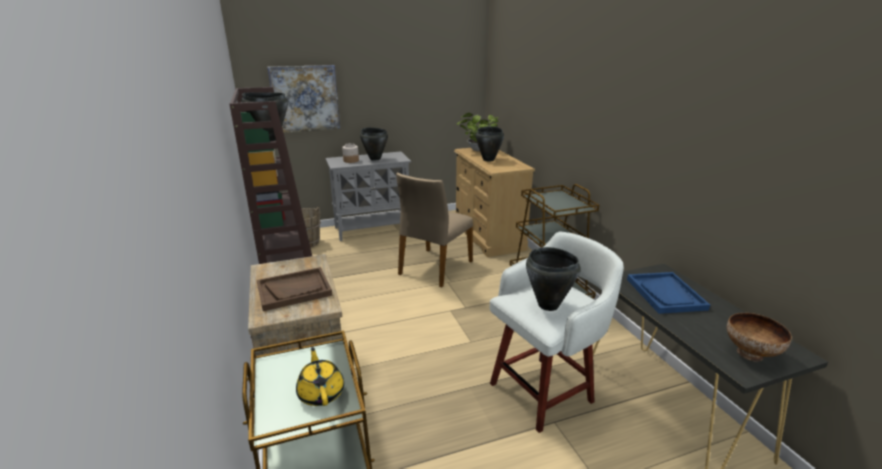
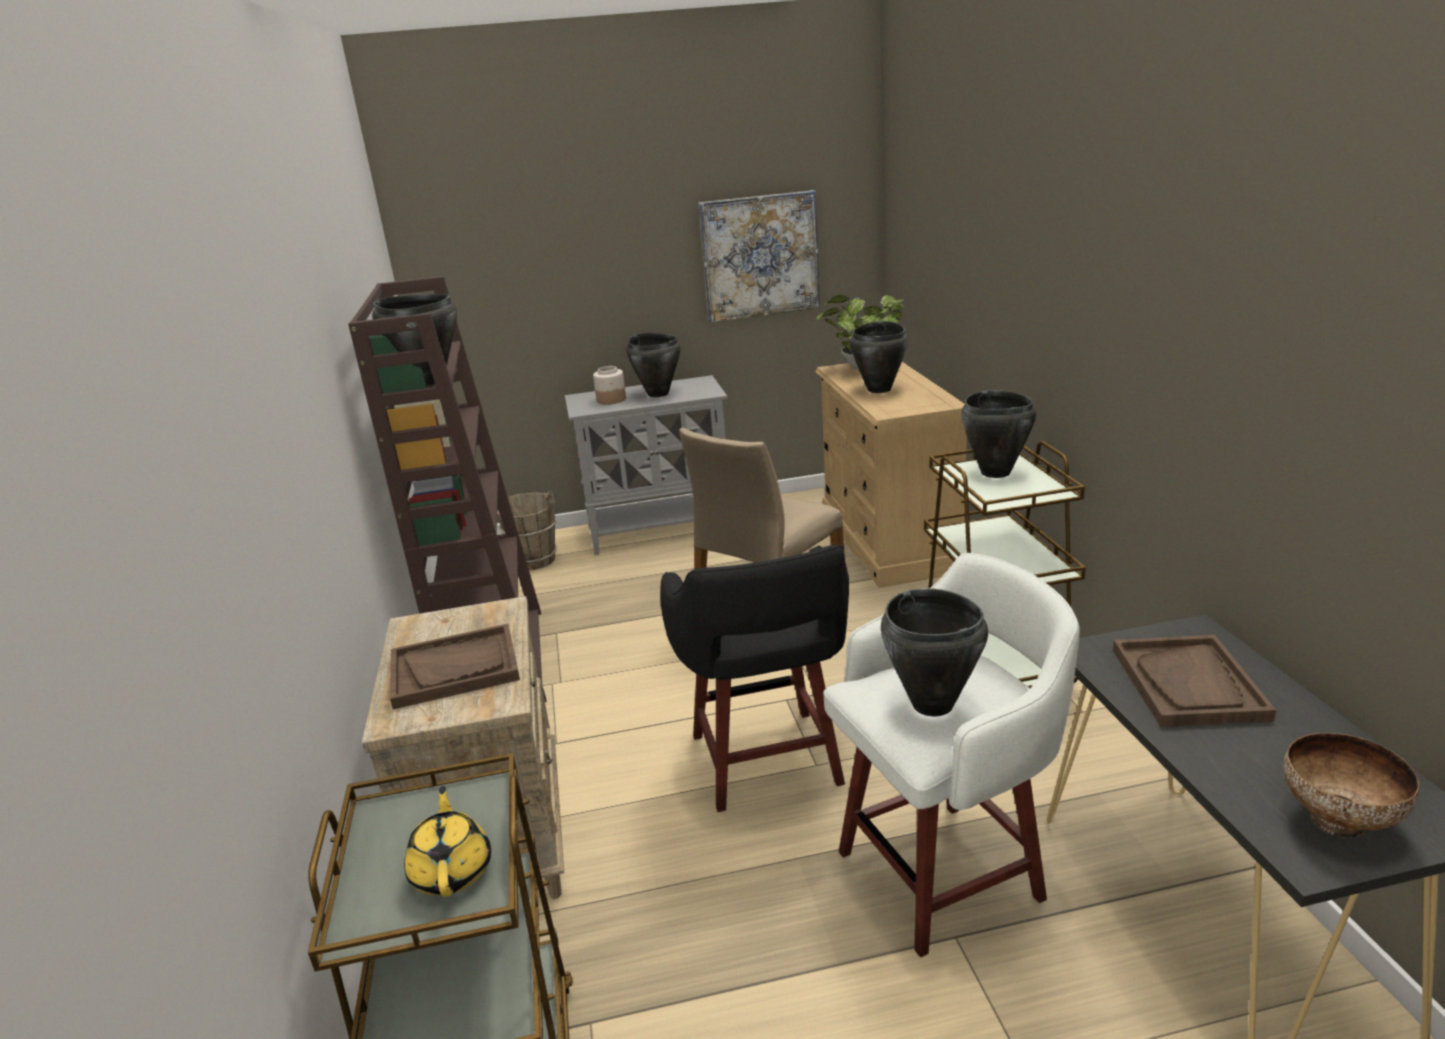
camera: 10 degrees right, 0 degrees up
picture [268,65,340,133] -> picture moved to [698,190,820,322]
blue tray [627,272,710,314] -> brown tray [1113,635,1277,727]
none -> black stool [660,545,849,812]
none -> black cooking pot [961,390,1036,478]

